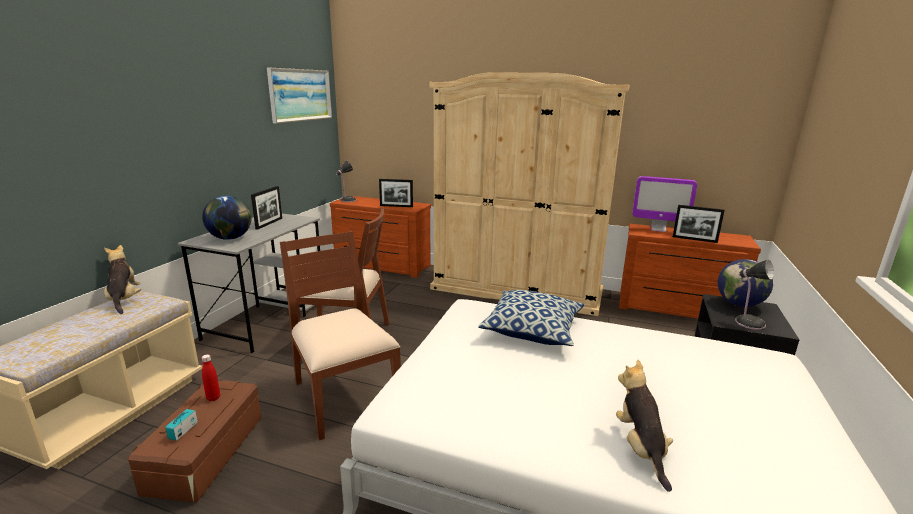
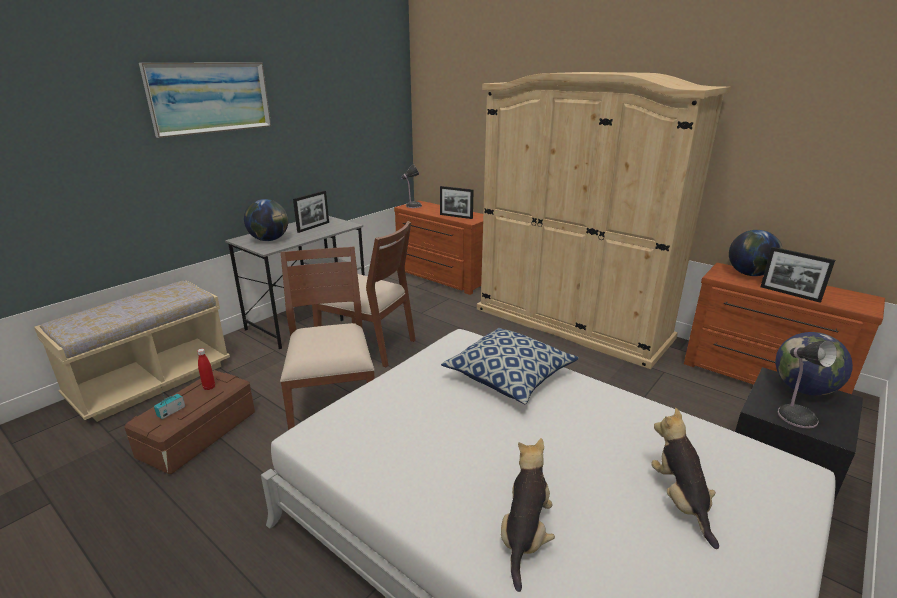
camera: 20 degrees right, 5 degrees up
plush toy [104,245,141,314] -> plush toy moved to [651,408,719,549]
picture [267,68,332,124] -> picture moved to [139,62,271,138]
monitor [632,176,697,232] -> globe [729,230,783,276]

